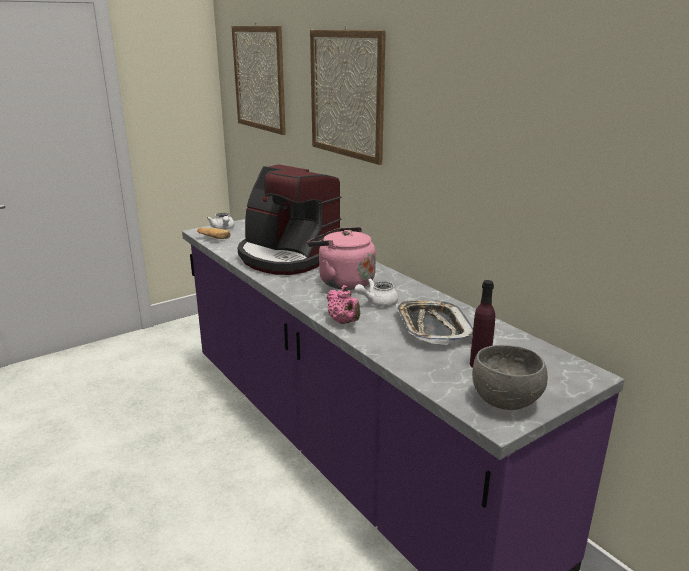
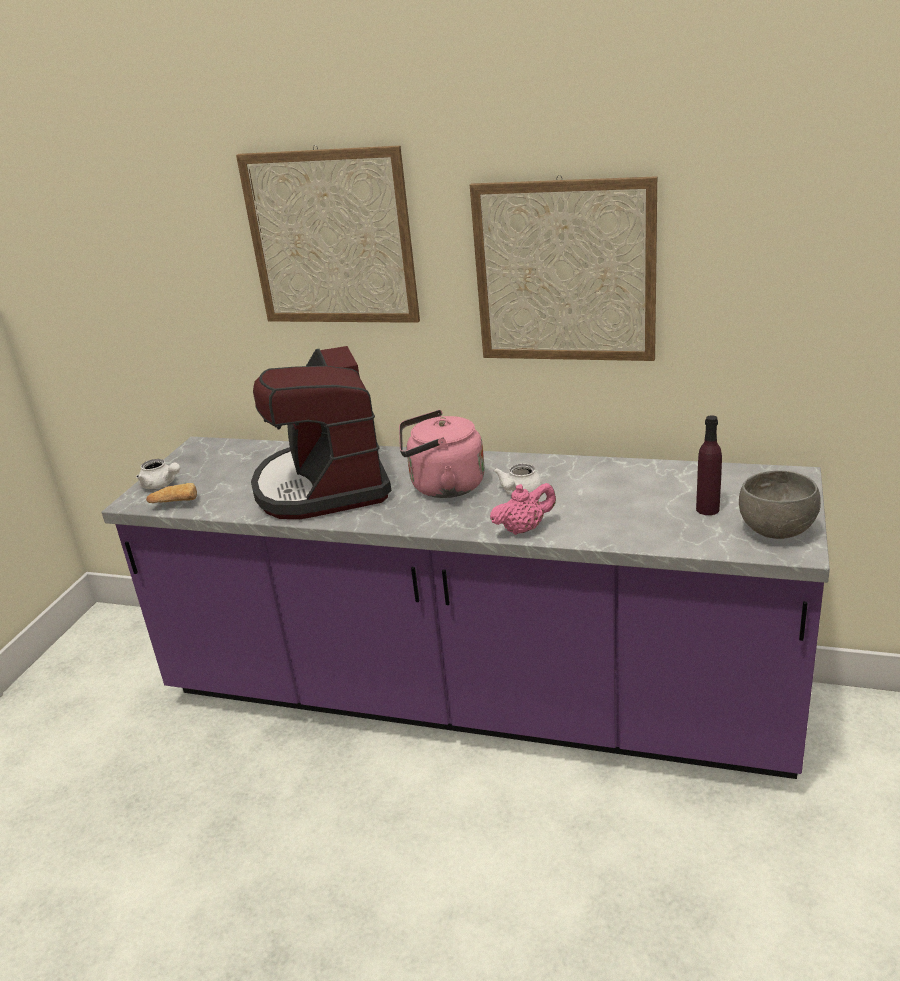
camera: 35 degrees left, 5 degrees up
picture [231,23,286,135] -> picture moved to [470,175,657,361]
coffee machine [237,164,342,275] -> coffee machine turned 75 degrees clockwise [251,346,391,519]
pink teapot [327,285,360,324] -> pink teapot turned 45 degrees counterclockwise [490,483,556,535]
tray [396,300,473,345] -> none

